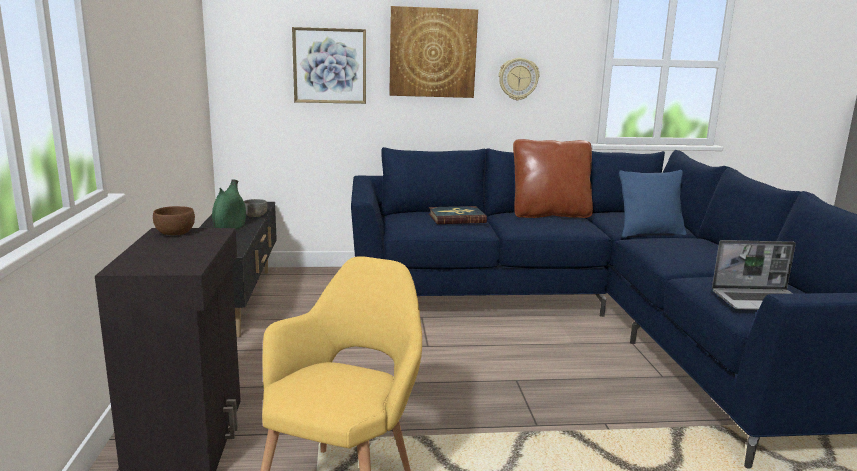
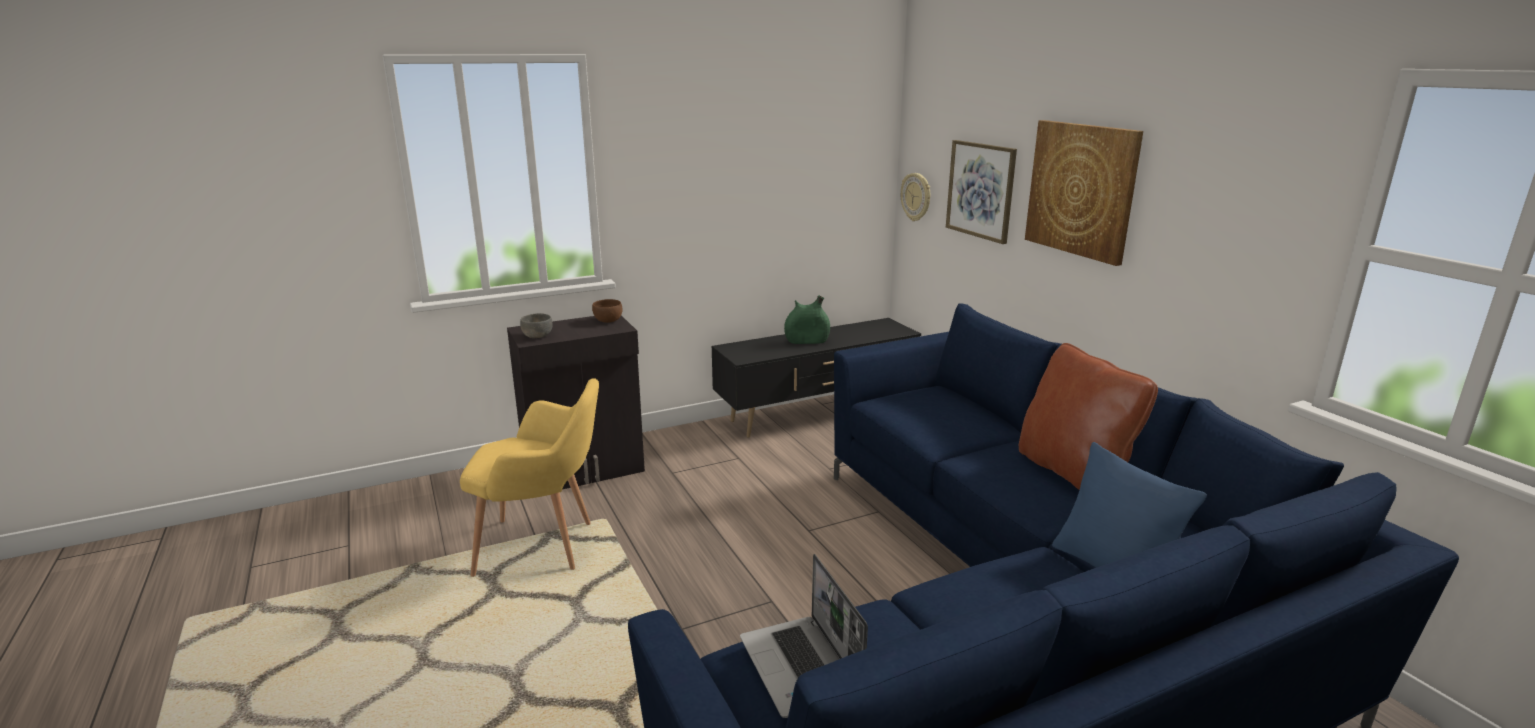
camera: 70 degrees right, 5 degrees up
grey bowl [244,199,268,217] -> grey bowl moved to [520,313,553,338]
book [429,206,487,224] -> none
wall clock [499,58,539,100] -> wall clock moved to [901,173,930,221]

